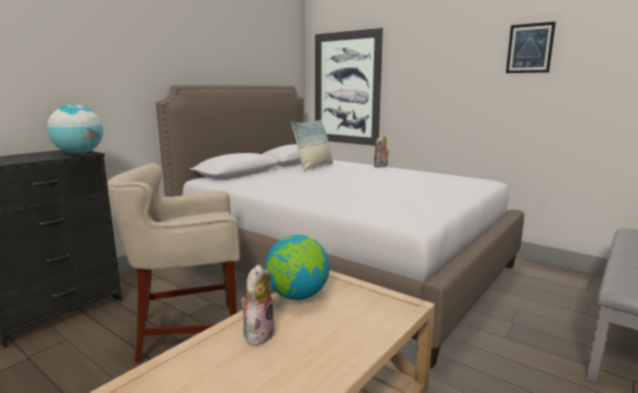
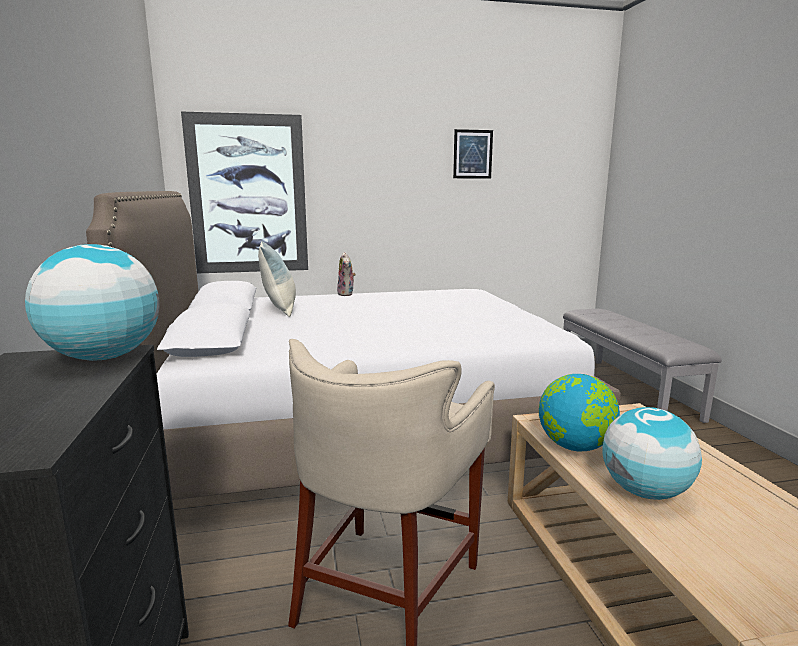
camera: 50 degrees left, 0 degrees up
plush toy [240,264,275,346] -> globe [602,407,702,500]

